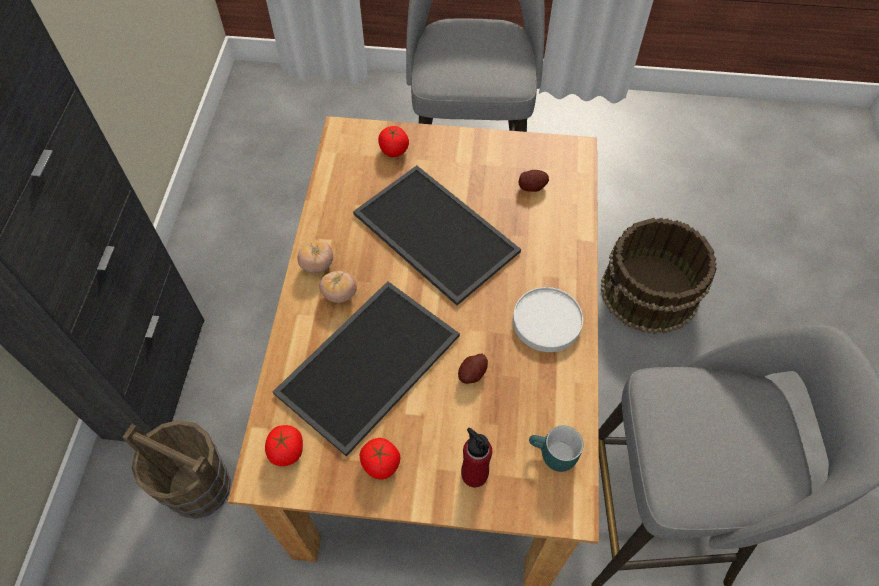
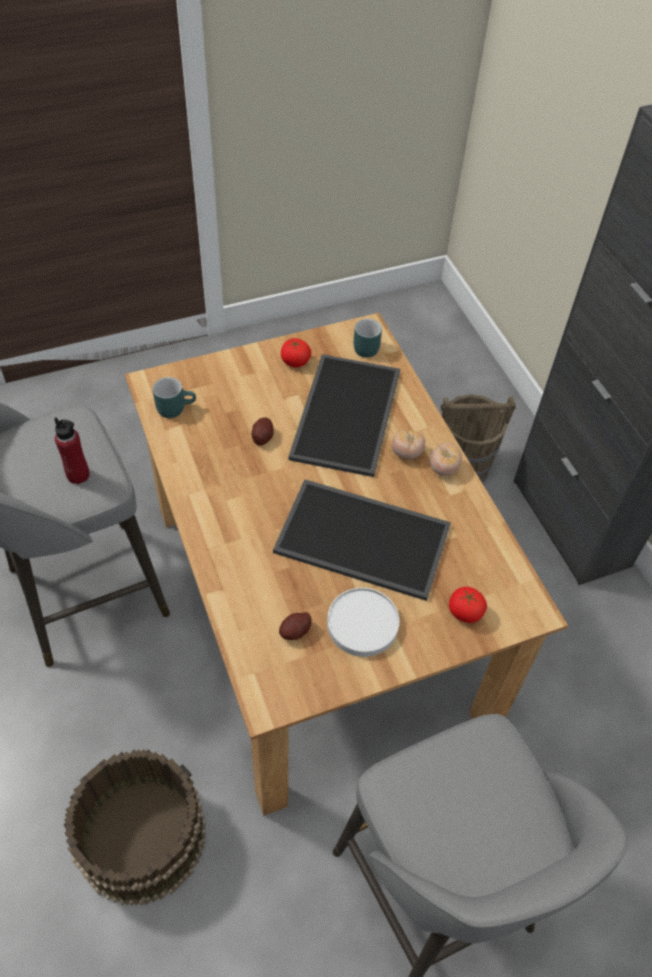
camera: 150 degrees right, 5 degrees down
tomato [265,425,303,466] -> turquoise mug [354,319,382,358]
red bottle [461,428,492,487] -> red bottle moved to [54,417,90,484]
white plate [513,287,583,352] -> white plate moved to [327,588,399,657]

